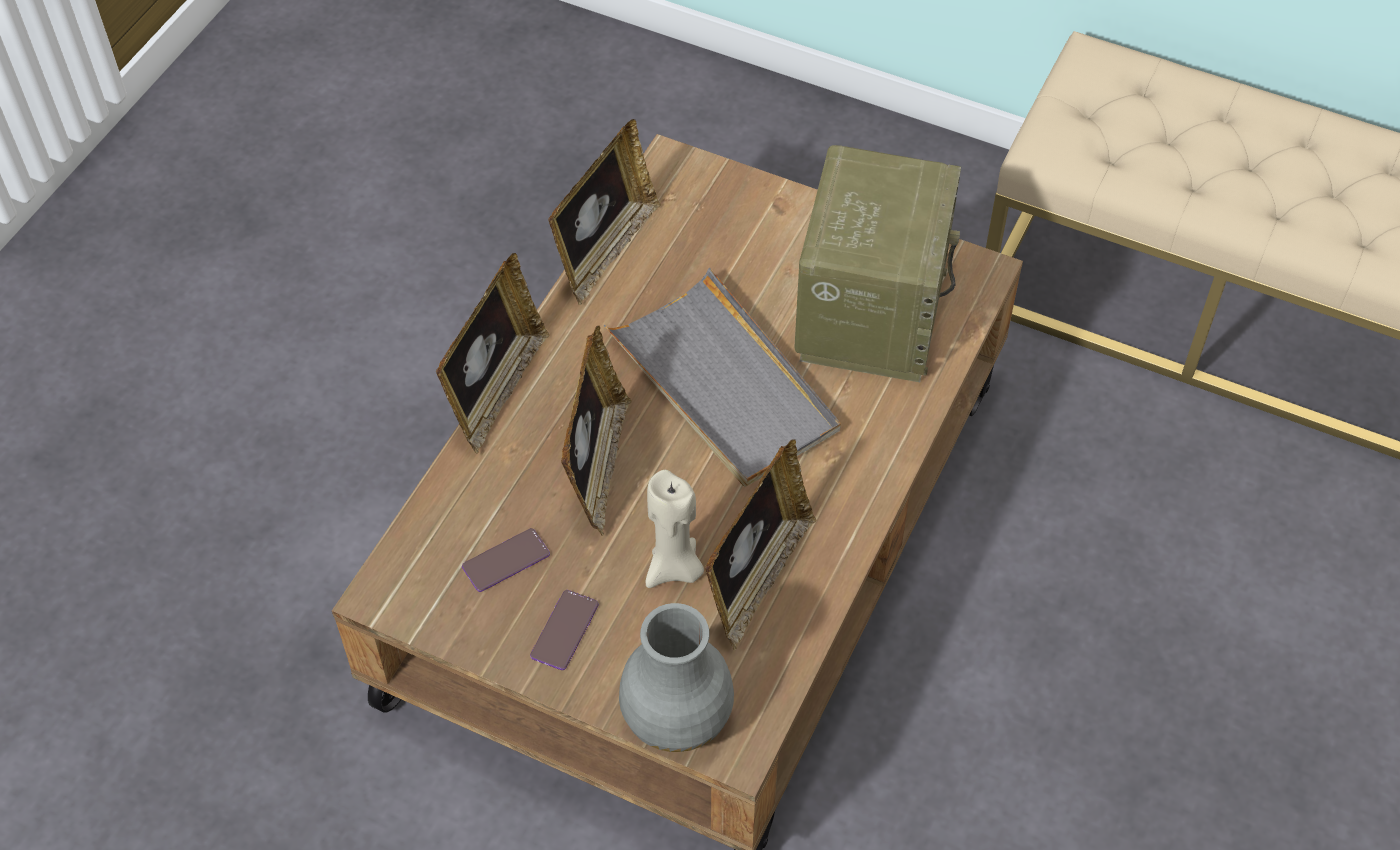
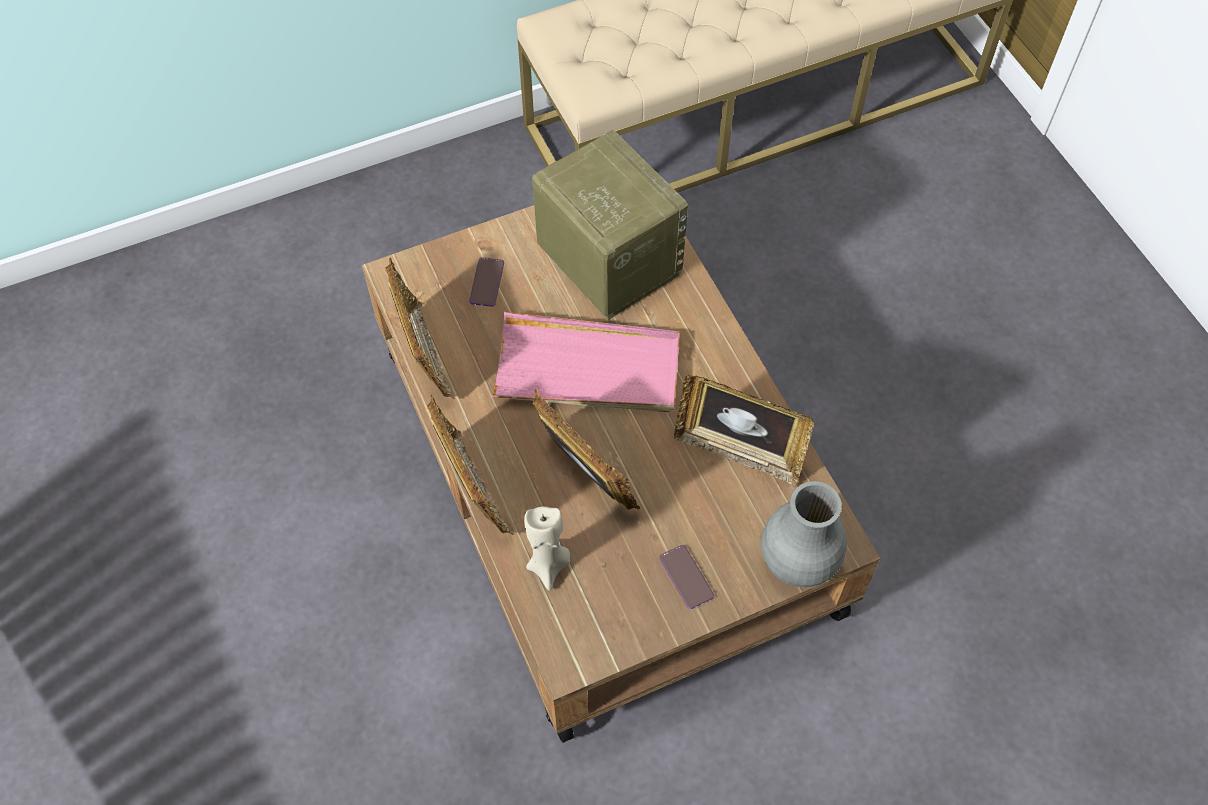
camera: 50 degrees left, 5 degrees up
phone [462,528,550,592] -> phone moved to [469,257,504,307]
grey tray [603,268,841,487] -> pink tray [491,312,679,412]
beige candle [646,470,704,588] -> beige candle moved to [524,506,570,591]
picture frame [705,440,816,650] -> picture frame turned 135 degrees clockwise [674,375,814,487]

